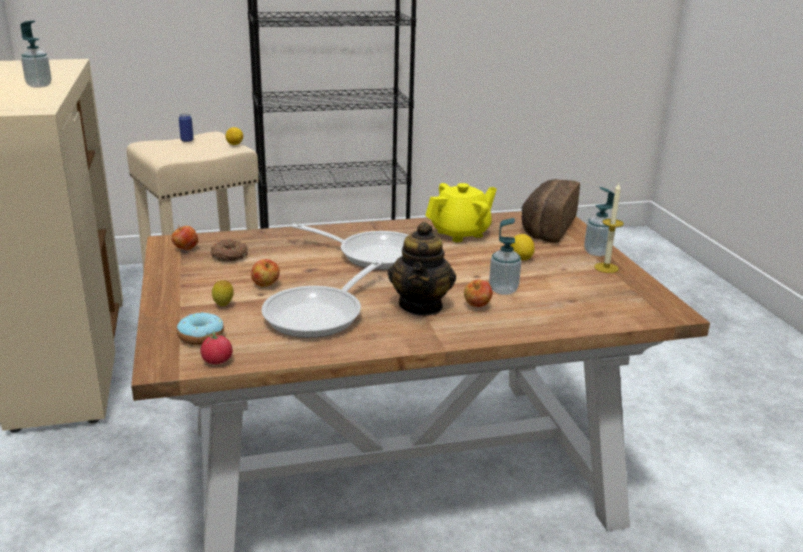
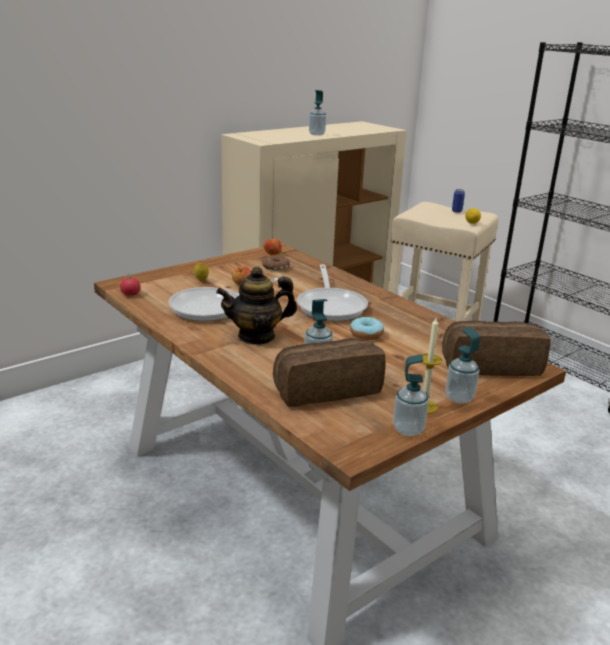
camera: 65 degrees right, 0 degrees up
donut [177,312,224,345] -> donut moved to [350,317,384,340]
frying pan [261,260,384,338] -> frying pan turned 45 degrees counterclockwise [168,278,279,322]
yellow teapot [425,183,497,242] -> none
apple [464,279,492,307] -> none
lemon [510,234,535,260] -> none
none -> bread [273,338,385,407]
none -> soap dispenser [393,354,429,436]

